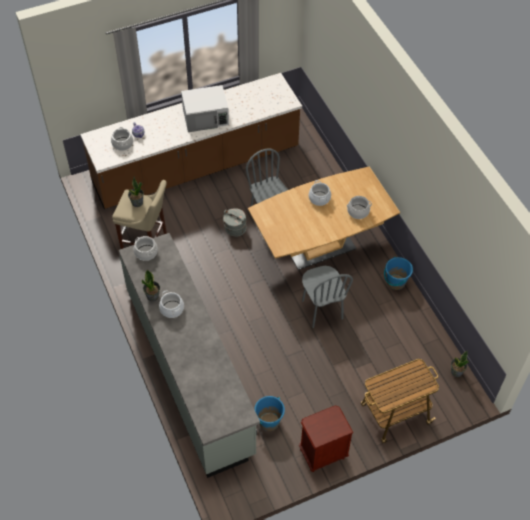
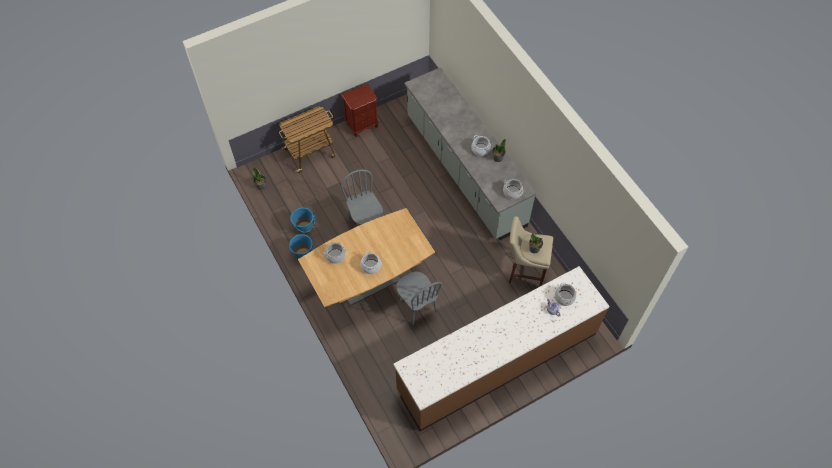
camera: 175 degrees right, 5 degrees up
white microwave [181,85,229,132] -> none
grey bucket [223,208,247,237] -> none
blue bucket [254,396,285,431] -> blue bucket moved to [290,208,315,235]

